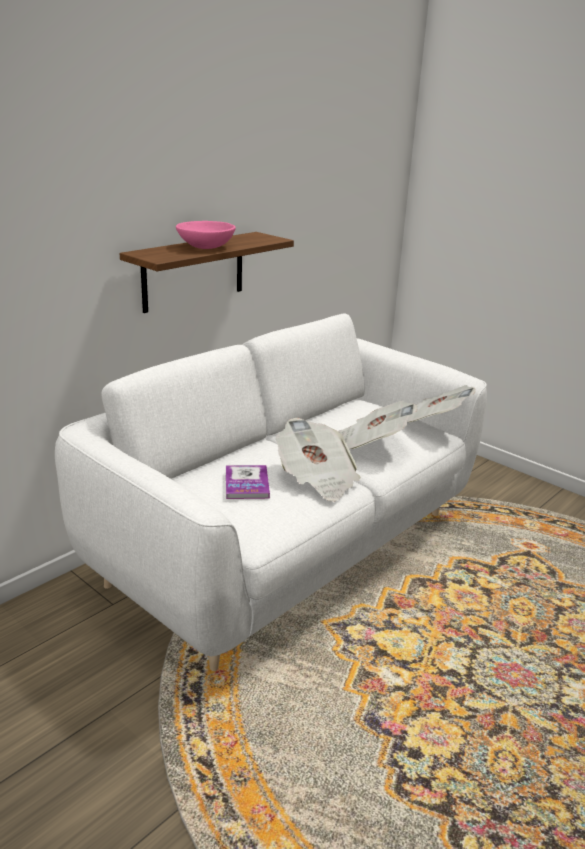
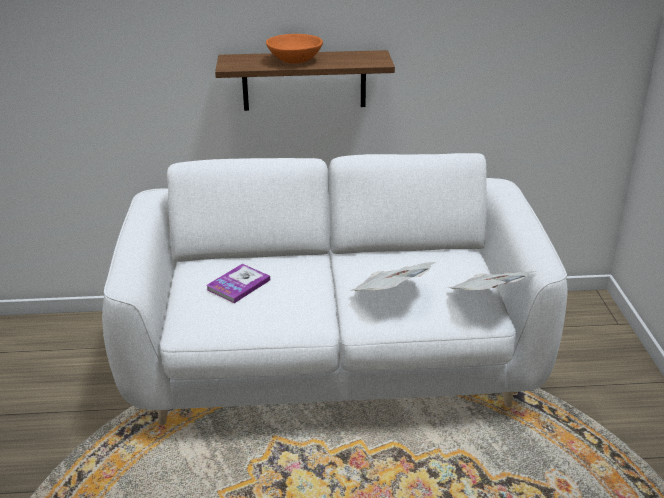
camera: 45 degrees right, 5 degrees up
pink bowl [176,221,236,249] -> orange bowl [266,34,323,64]
newspaper [275,418,361,502] -> none

